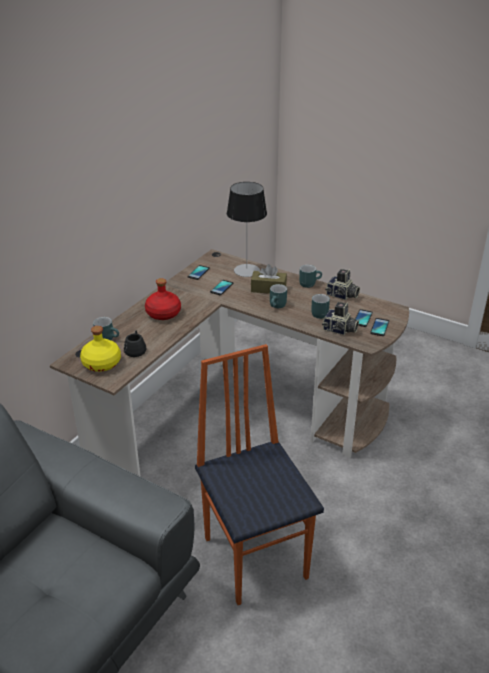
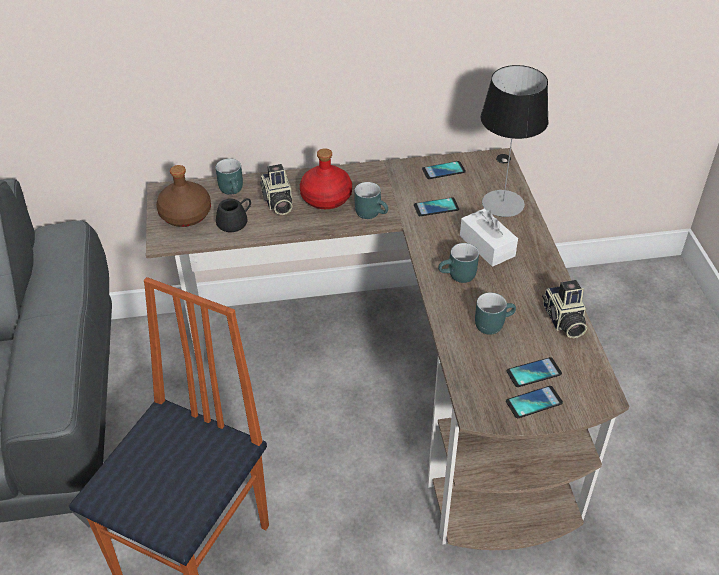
camera: 50 degrees right, 10 degrees up
yellow bottle [80,326,121,372] -> brown bottle [156,165,211,227]
brown tissue box [251,264,287,294] -> white tissue box [460,208,518,267]
turquoise mug [299,265,322,288] -> turquoise mug moved to [354,182,388,219]
camera [322,302,359,335] -> camera moved to [260,164,292,215]

